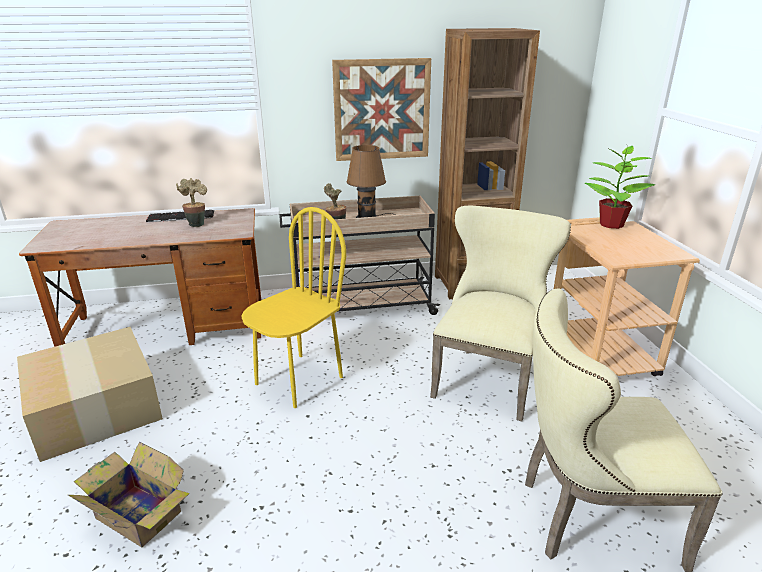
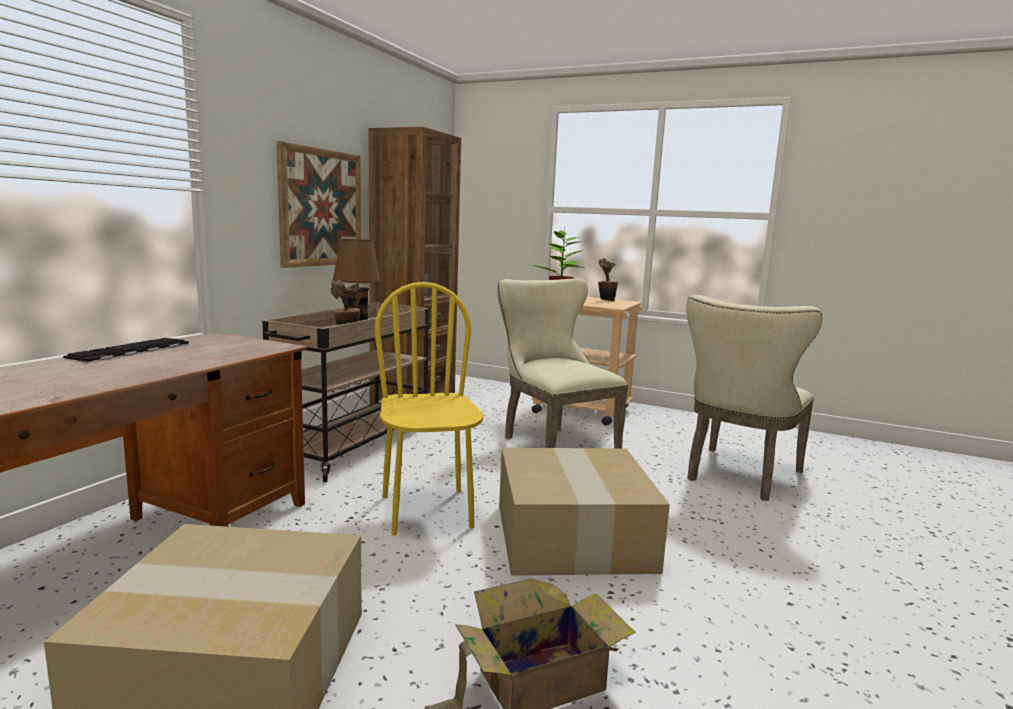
camera: 55 degrees left, 15 degrees down
potted plant [176,178,207,227] -> potted plant moved to [598,258,618,301]
none -> cardboard box [499,448,670,576]

